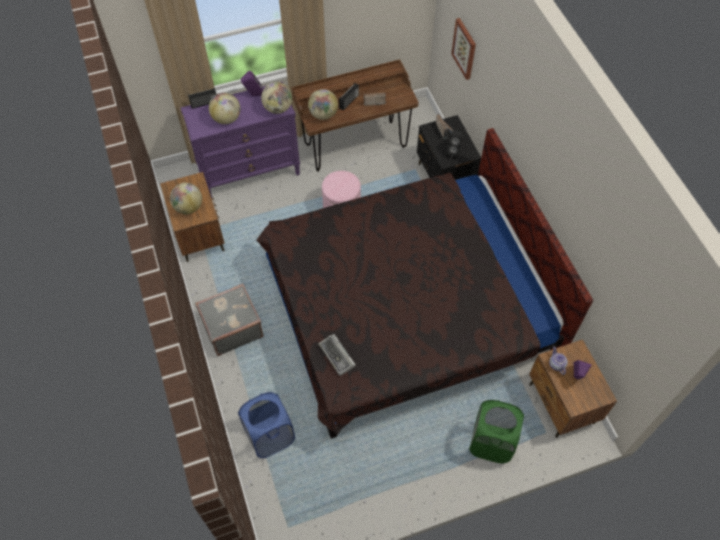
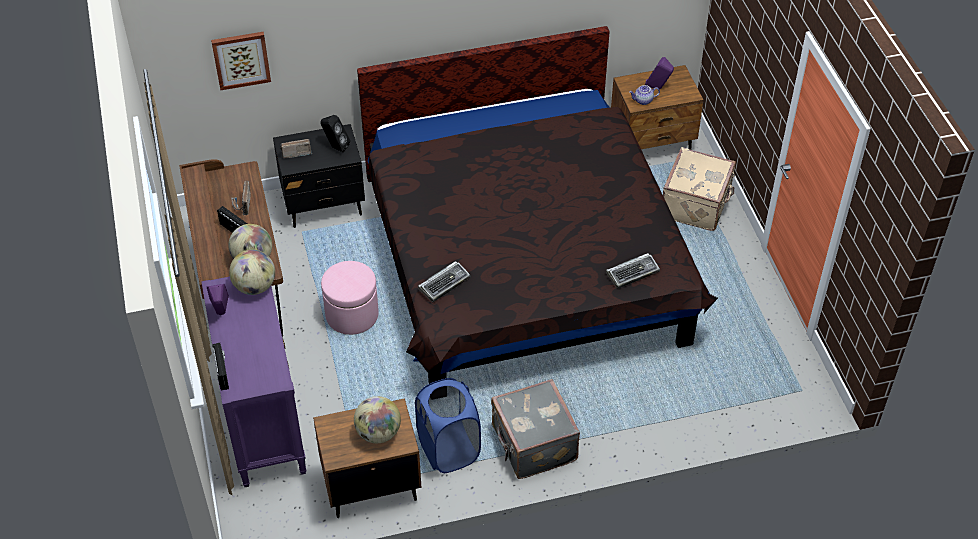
camera: 85 degrees left, 10 degrees down
globe [209,92,240,124] -> none
blue laundry basket [238,392,295,458] -> blue laundry basket moved to [415,378,481,473]
green laundry basket [469,400,524,463] -> beige suitcase [663,147,736,231]
none -> keyboard [418,261,471,302]

